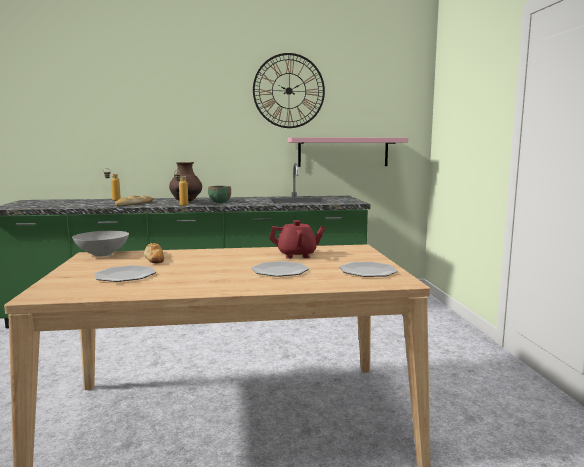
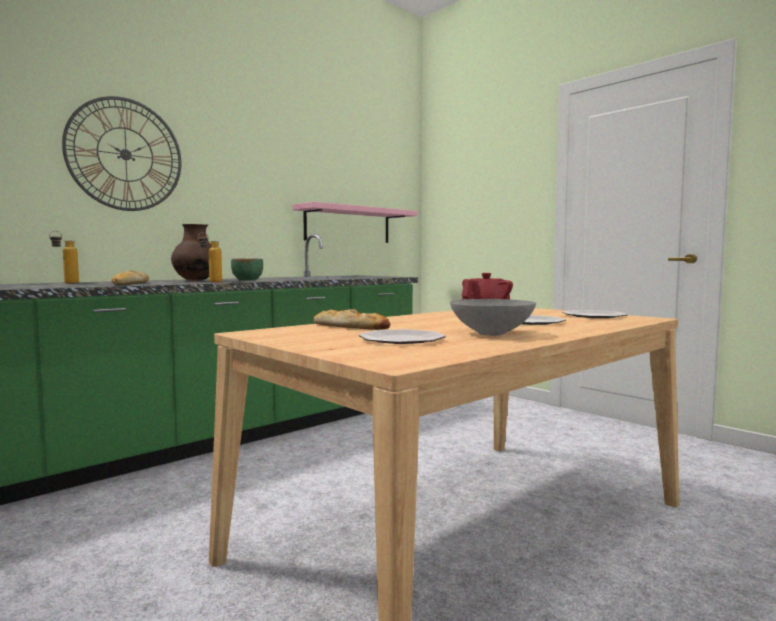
camera: 35 degrees left, 5 degrees down
grey bowl [72,231,129,257] -> grey bowl moved to [450,299,536,336]
wall clock [253,53,325,128] -> wall clock moved to [62,96,181,211]

